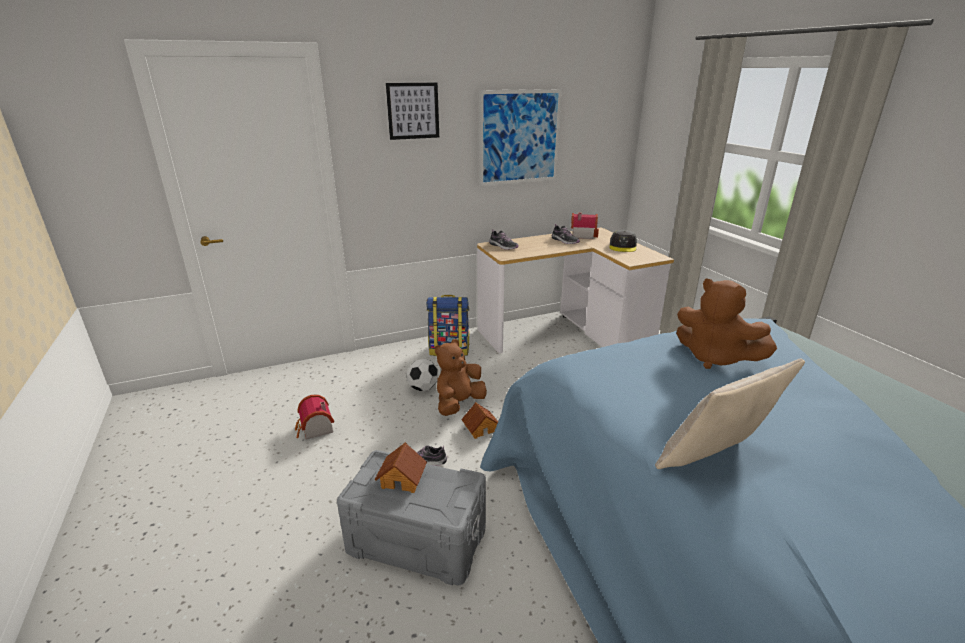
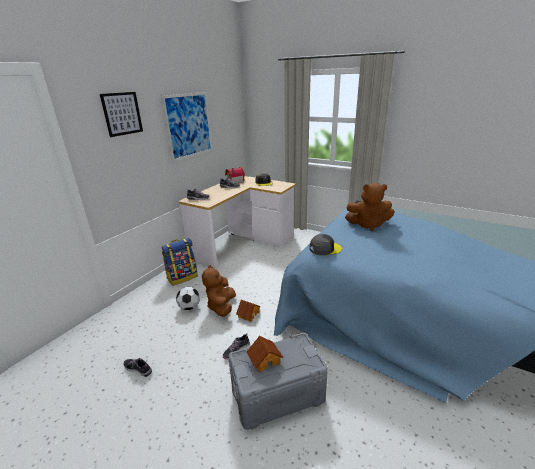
camera: 35 degrees left, 0 degrees up
toy house [295,395,334,440] -> shoe [124,358,152,377]
beige pillow [655,358,805,469] -> none
none -> grey cap [309,234,342,255]

